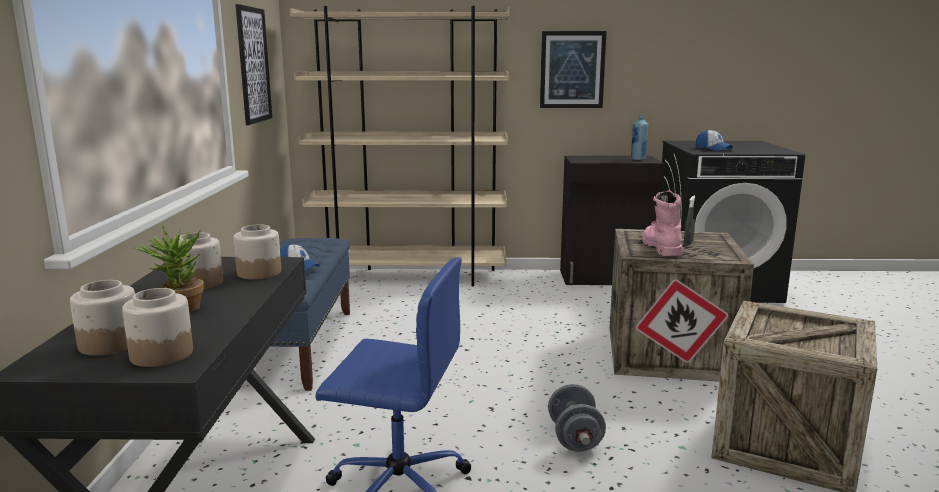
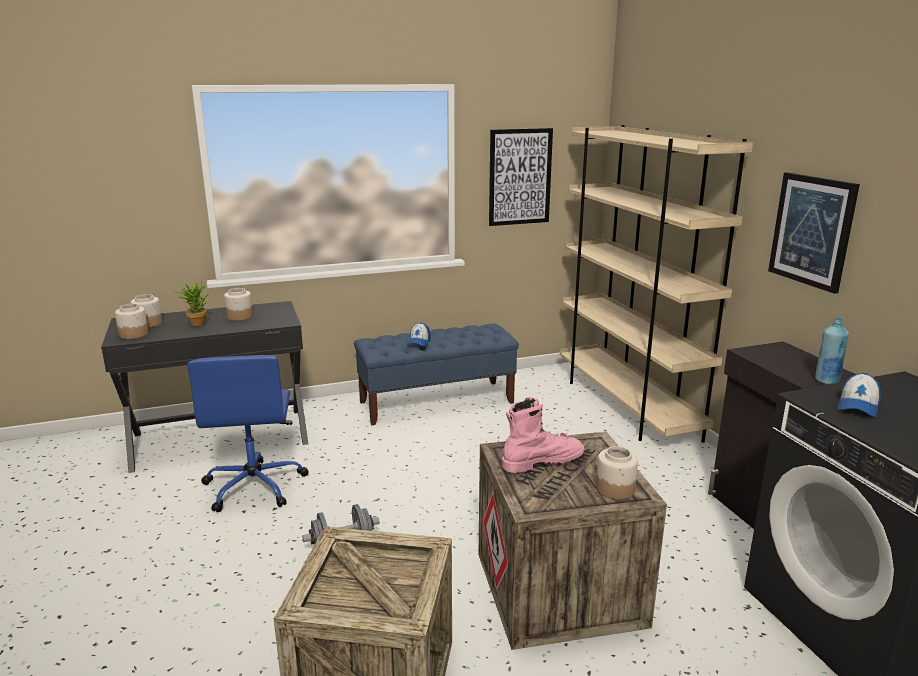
camera: 70 degrees right, 5 degrees up
jar [234,224,281,279] -> jar moved to [596,446,638,500]
grey spray bottle [684,196,695,246] -> none

